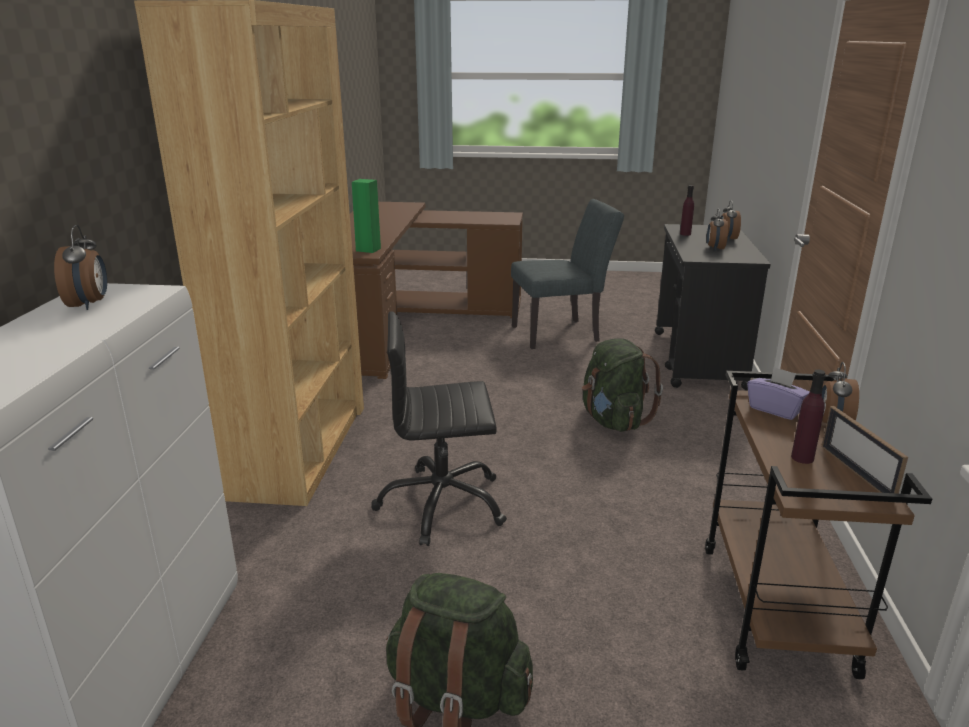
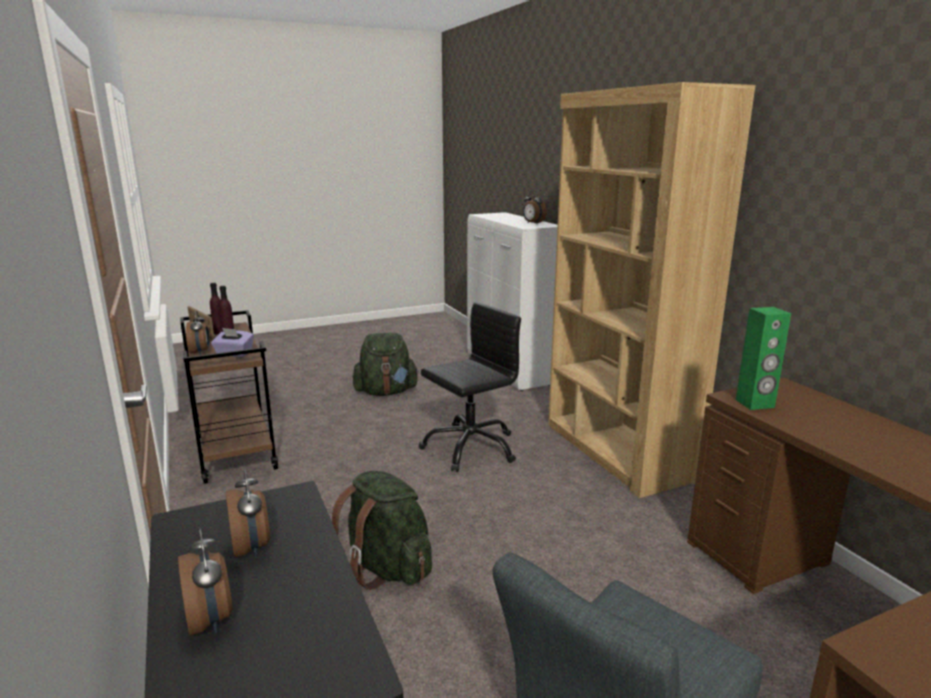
camera: 150 degrees right, 5 degrees down
purple bottle [680,185,694,236] -> purple bottle moved to [210,283,222,335]

